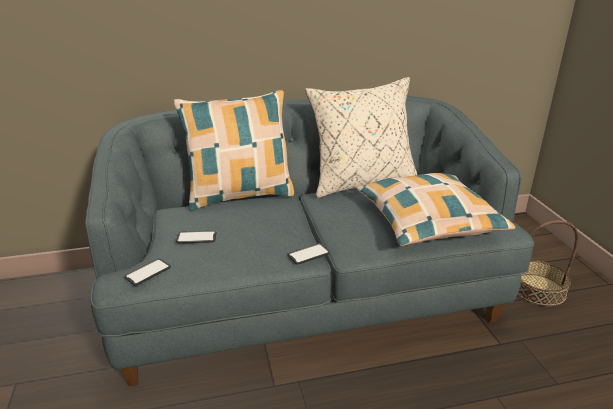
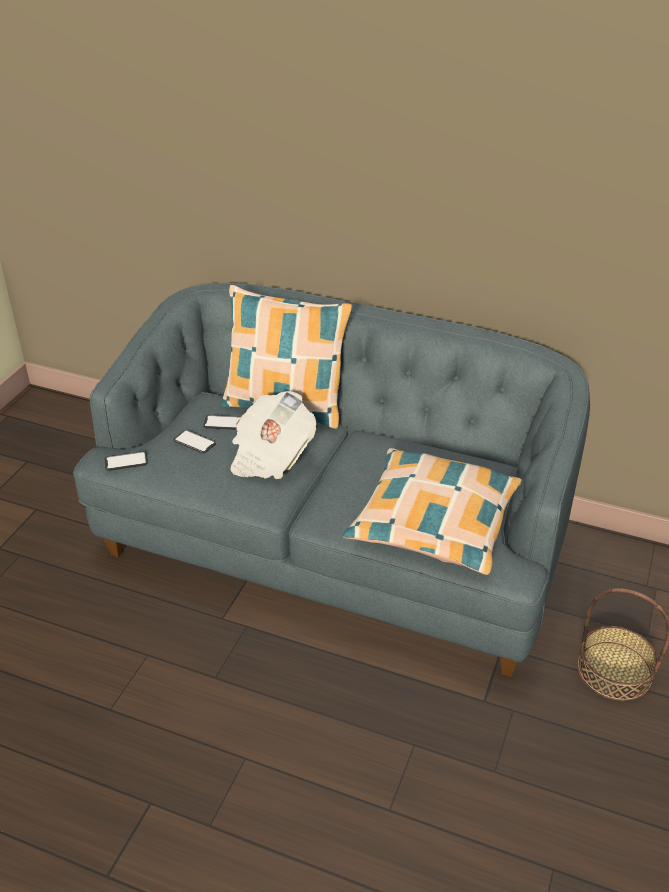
camera: 35 degrees right, 10 degrees up
phone [288,243,330,264] -> phone moved to [203,415,241,430]
beige pillow [305,77,417,198] -> none
none -> newspaper [230,391,316,479]

